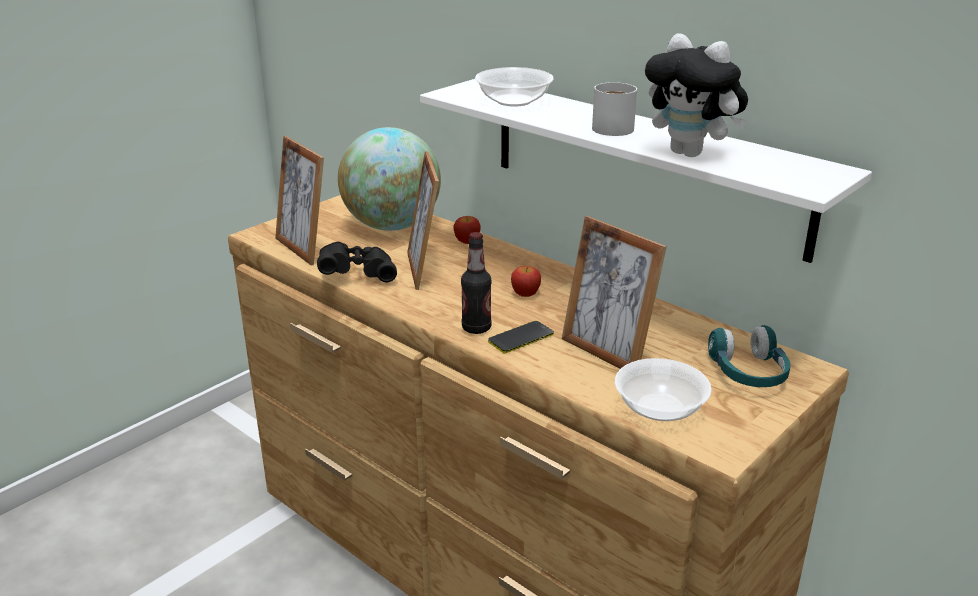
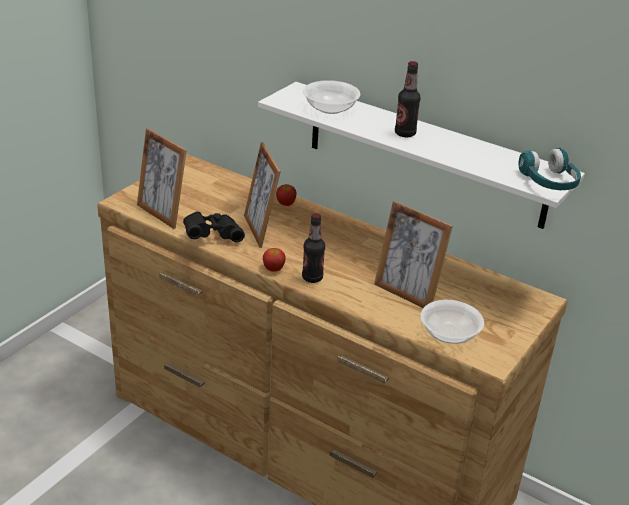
camera: 10 degrees left, 5 degrees up
globe [338,127,441,231] -> none
phone [488,321,554,354] -> none
apple [511,266,541,297] -> apple moved to [263,248,286,272]
white mug [592,82,637,136] -> bottle [395,61,421,137]
plush toy [645,33,748,157] -> none
turquoise headphones [708,325,791,387] -> turquoise headphones moved to [518,148,581,190]

